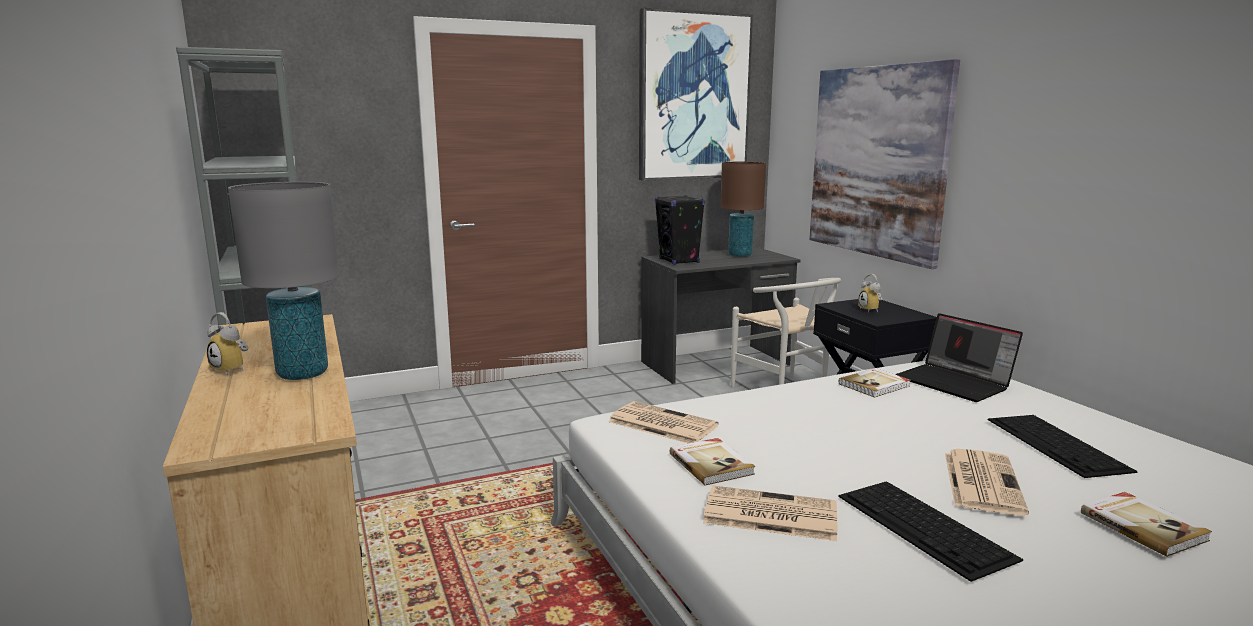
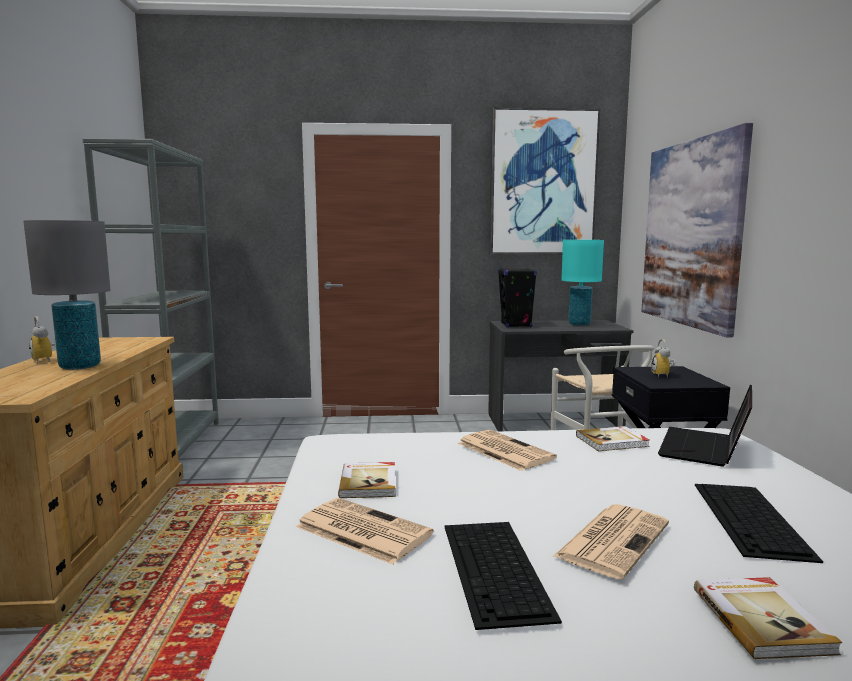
camera: 20 degrees right, 5 degrees down
newspaper [608,401,719,444] -> newspaper moved to [458,430,557,471]
brown table lamp [721,162,766,257] -> turquoise table lamp [561,240,604,326]
laptop [895,313,1023,402] -> laptop turned 45 degrees clockwise [658,384,752,467]

